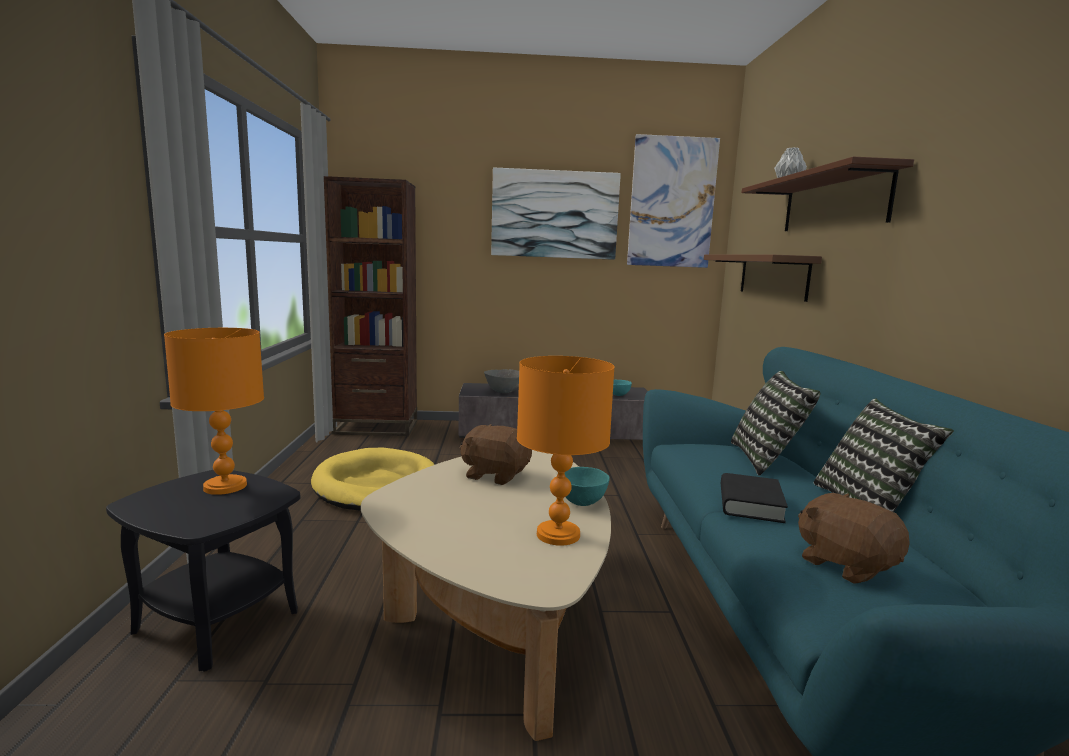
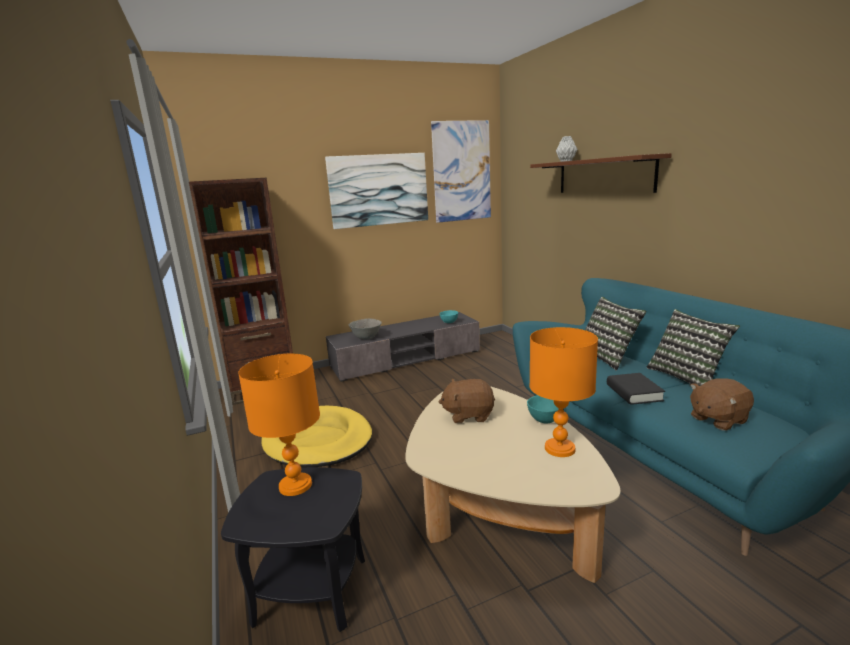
camera: 20 degrees left, 5 degrees up
brown shelf [704,255,822,302] -> none
brown plush toy [798,493,910,584] -> brown plush toy turned 60 degrees counterclockwise [690,378,754,431]

